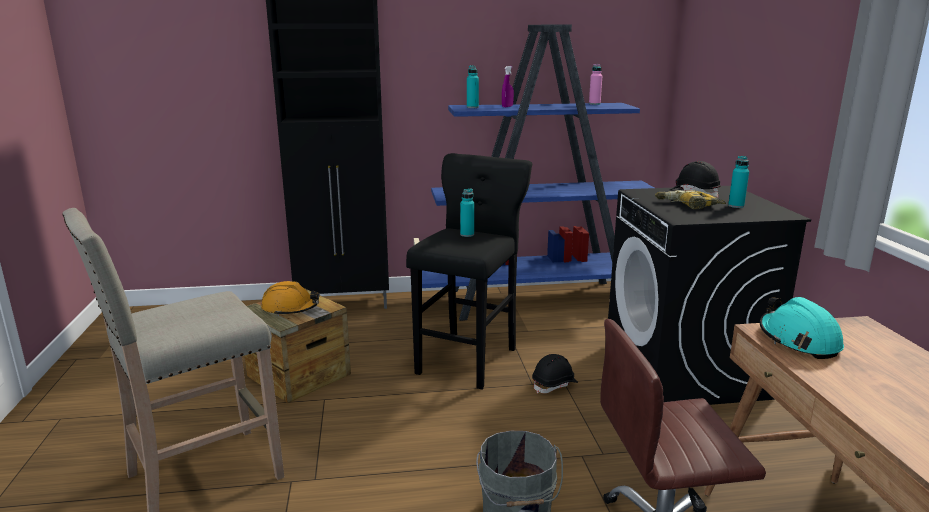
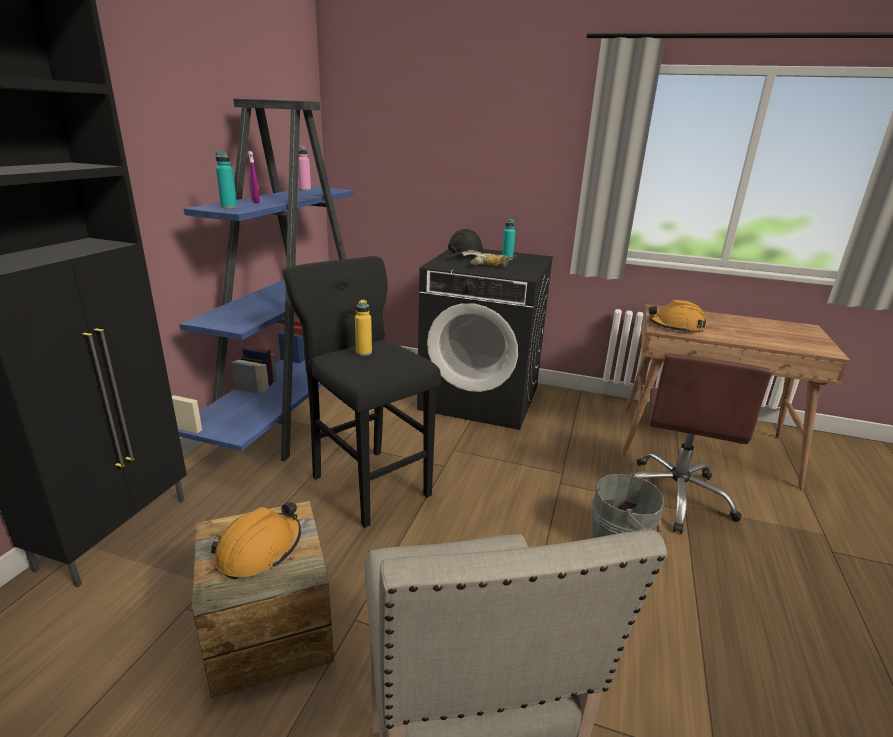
camera: 65 degrees left, 5 degrees up
turquoise bottle [460,189,474,237] -> yellow bottle [355,300,372,356]
black hard hat [532,354,578,393] -> none
turquoise hard hat [760,297,844,359] -> orange hard hat [648,300,706,333]

